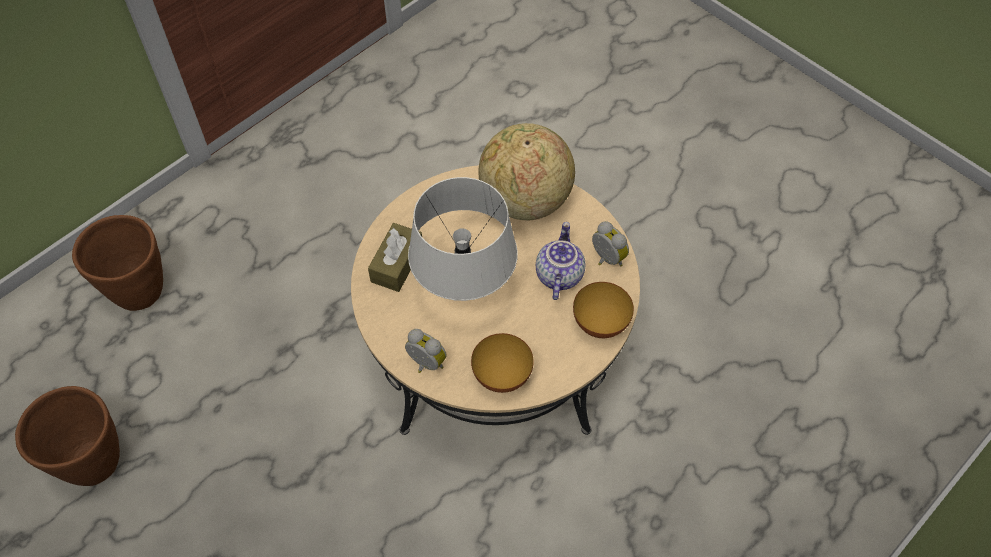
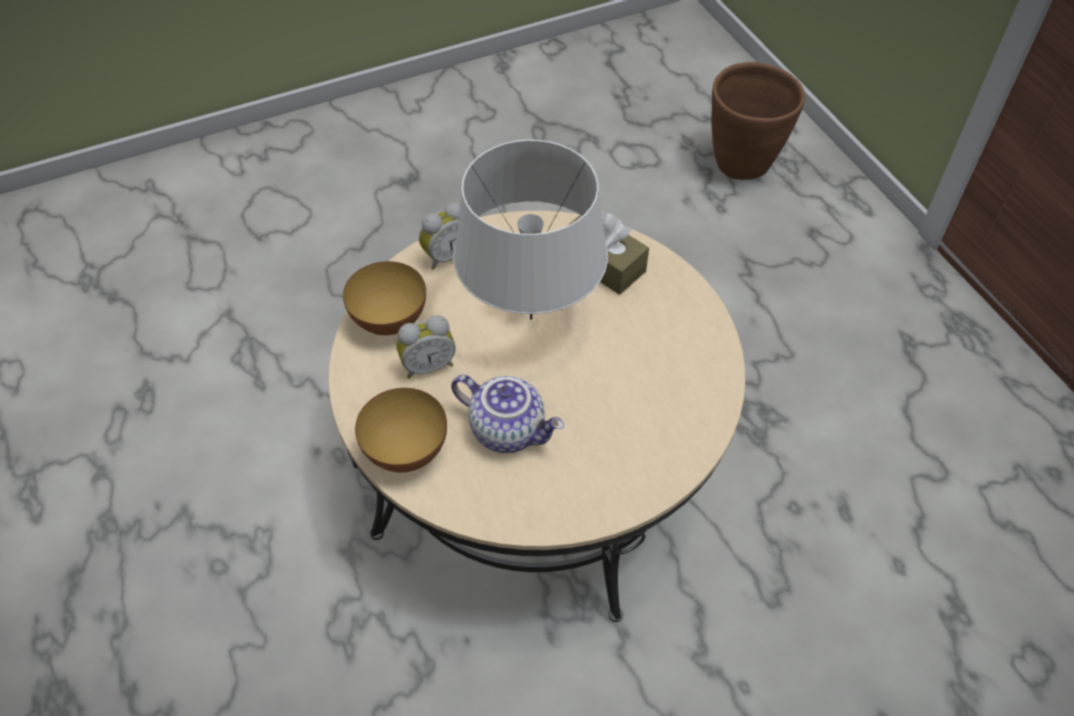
camera: 110 degrees right, 5 degrees down
brown planter [15,386,120,486] -> none
globe [478,123,575,220] -> none
alarm clock [592,221,629,267] -> alarm clock moved to [396,315,456,379]

